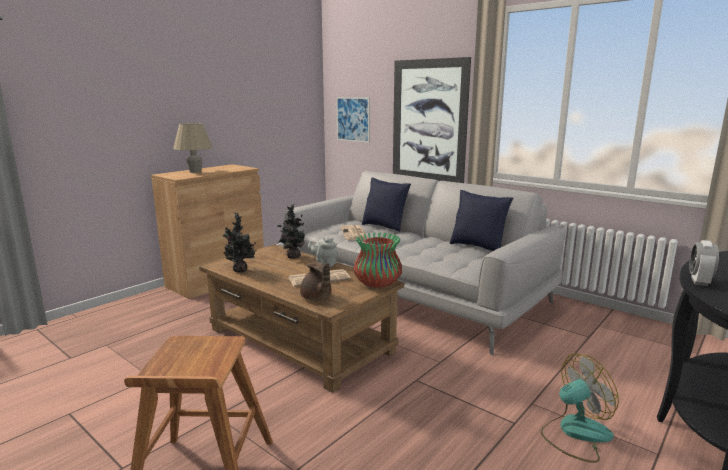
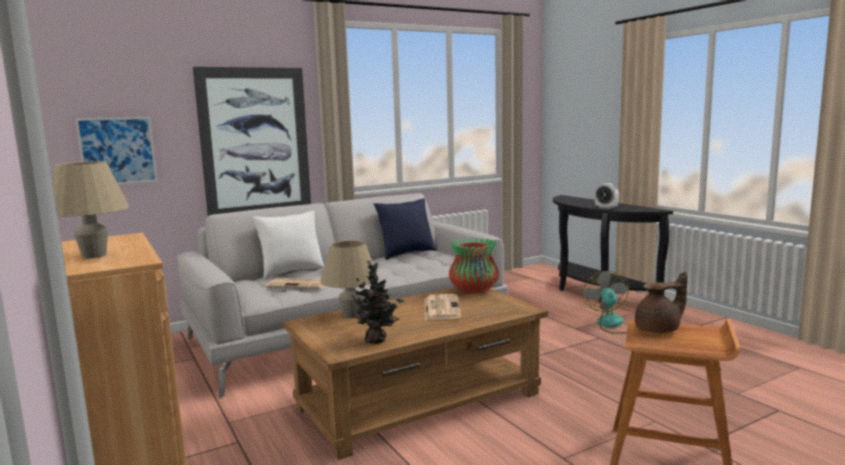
camera: 70 degrees left, 5 degrees down
potted plant [277,204,305,259] -> beige table lamp [320,240,379,318]
brown teapot [300,262,332,300] -> brown teapot moved to [635,272,688,333]
grey teapot [308,238,338,267] -> none
blue pillow [362,178,411,232] -> white pillow [252,211,325,279]

